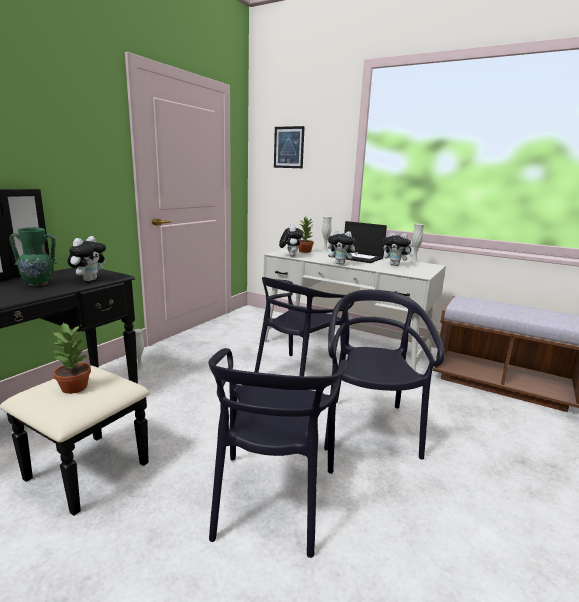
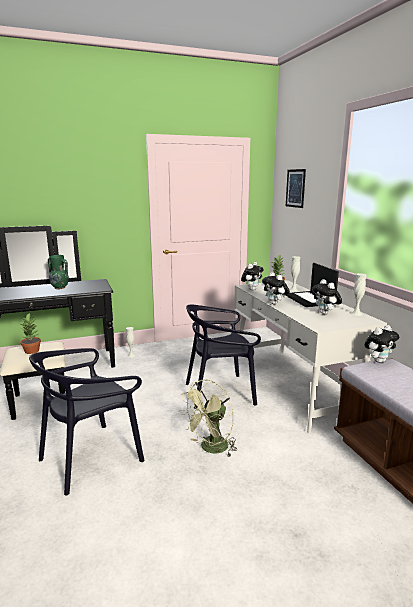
camera: 40 degrees right, 0 degrees up
plush toy [68,236,106,281] -> plush toy moved to [365,325,399,363]
black chair [324,290,445,459] -> green fan [180,379,237,458]

